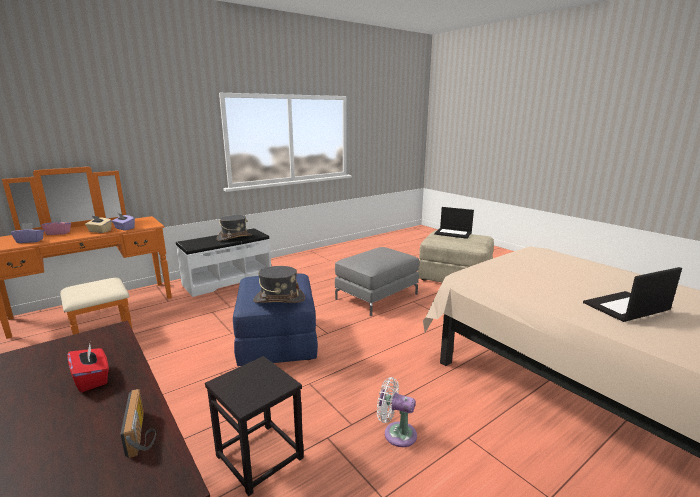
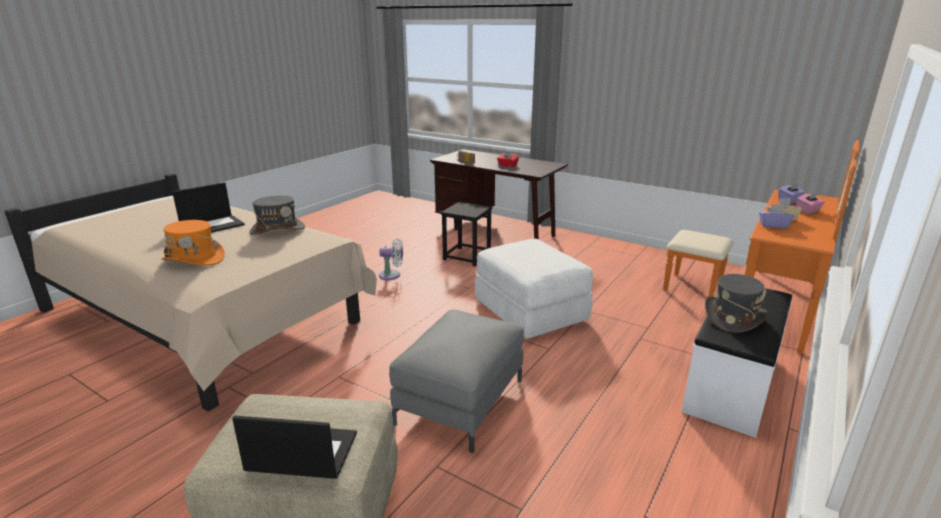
camera: 160 degrees right, 5 degrees up
blue ottoman [233,274,318,366] -> white ottoman [475,239,593,339]
grey hat [253,266,305,303] -> grey hat moved to [249,196,305,235]
none -> orange hat [161,220,225,265]

